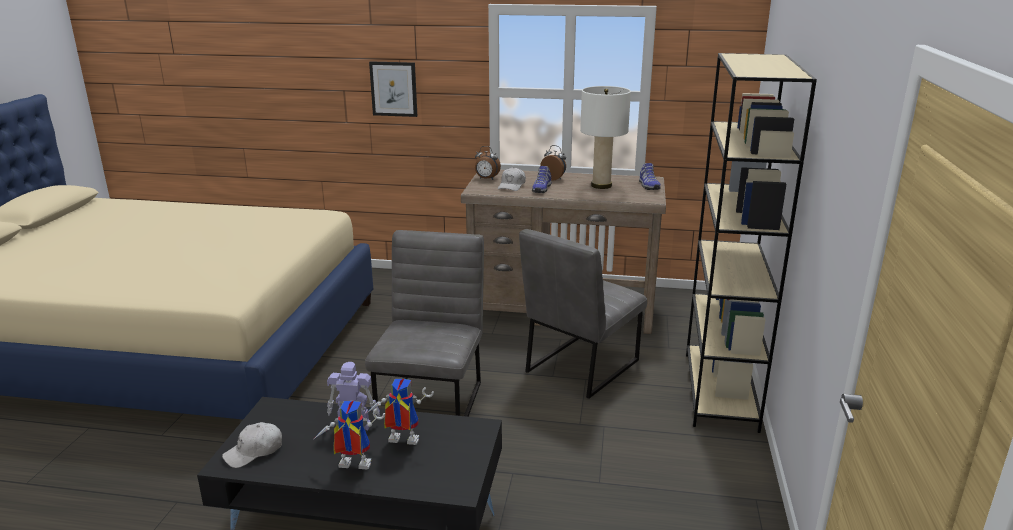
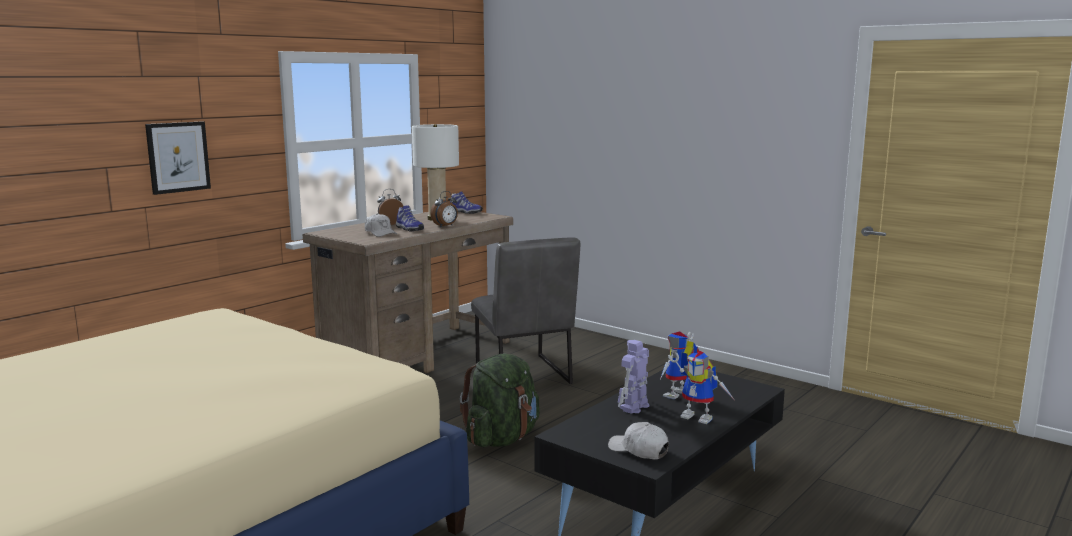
camera: 60 degrees left, 10 degrees down
white cap [222,422,282,468] -> white cap turned 135 degrees clockwise [608,422,669,459]
toy robot [314,401,385,469] -> toy robot turned 90 degrees counterclockwise [668,351,733,424]
grey chair [365,230,484,417] -> green backpack [460,353,540,447]
alarm clock [475,146,501,180] -> alarm clock moved to [431,191,458,227]
beige bookcase [686,53,817,433] -> none

